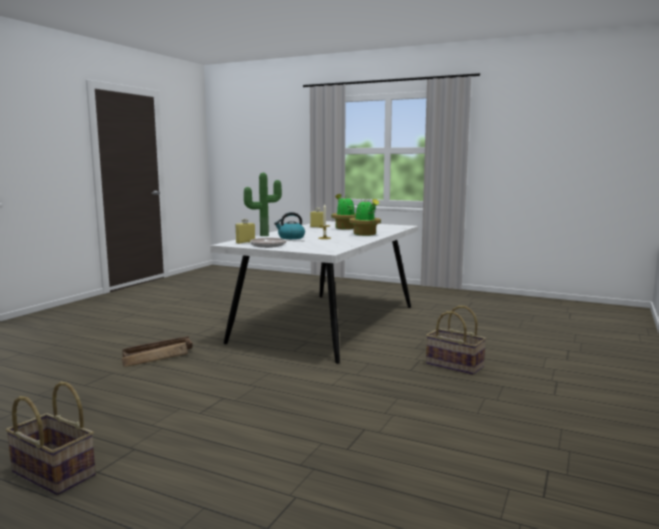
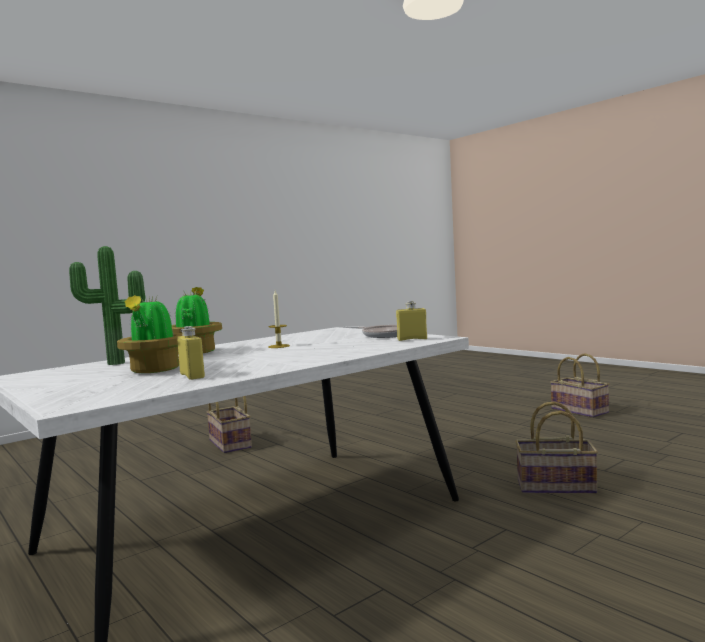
camera: 155 degrees left, 5 degrees down
crate [122,336,193,367] -> basket [515,401,598,494]
potted plant [244,173,282,236] -> potted plant moved to [69,246,145,365]
kettle [274,212,305,239] -> none

